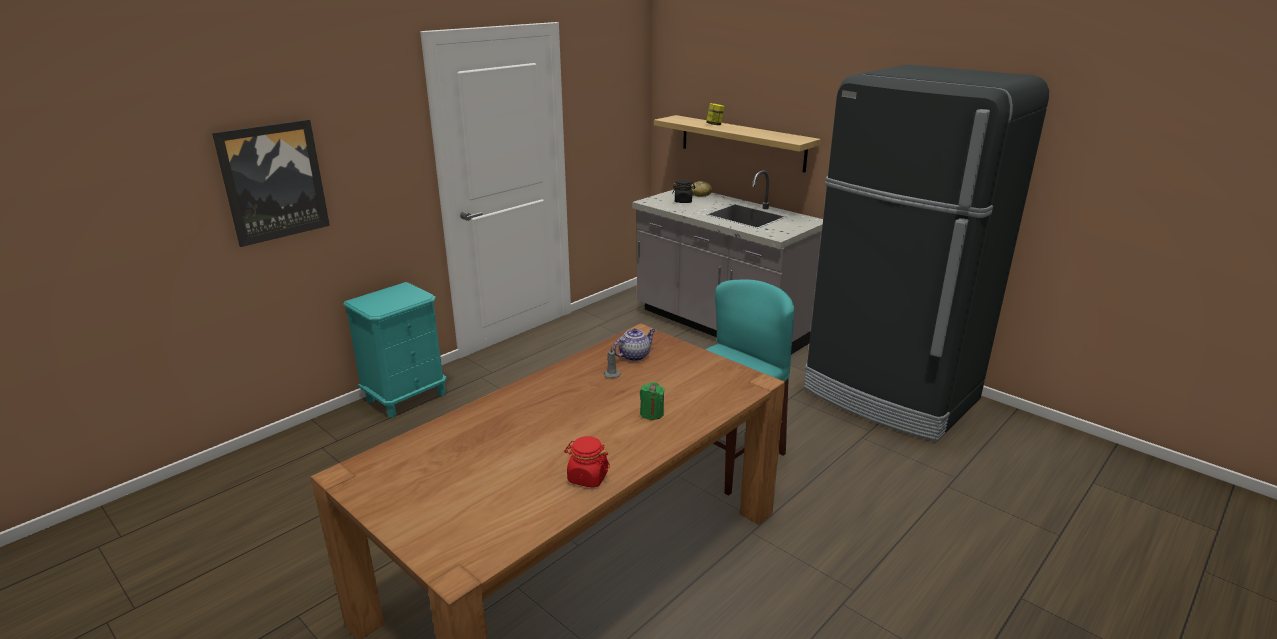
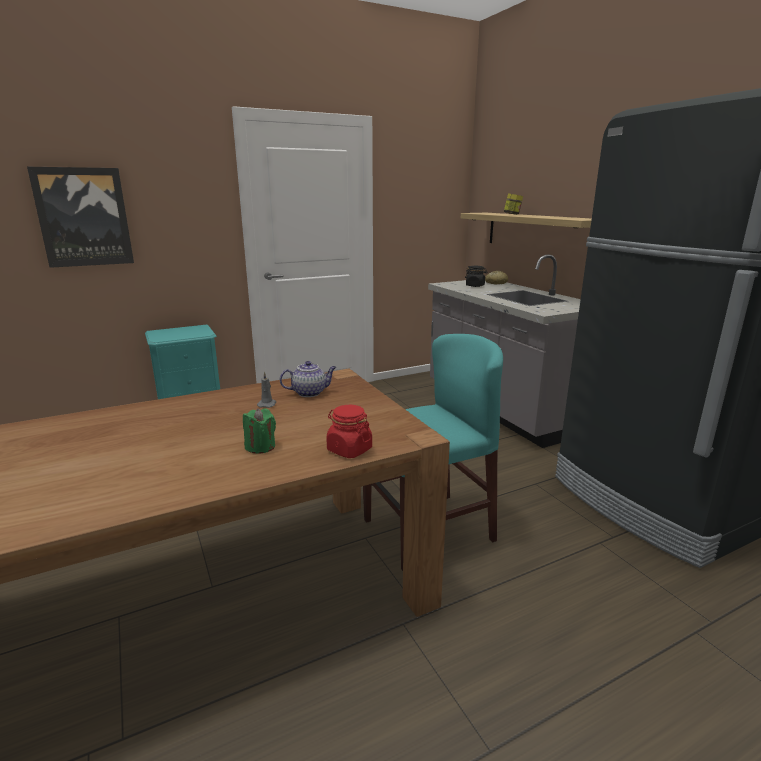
camera: 20 degrees right, 5 degrees down
red jar [564,436,610,488] -> red jar moved to [326,405,372,458]

